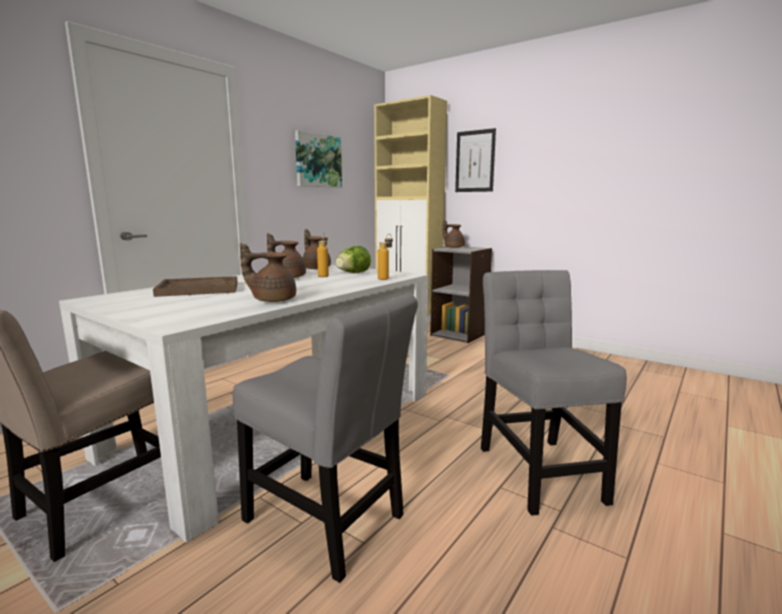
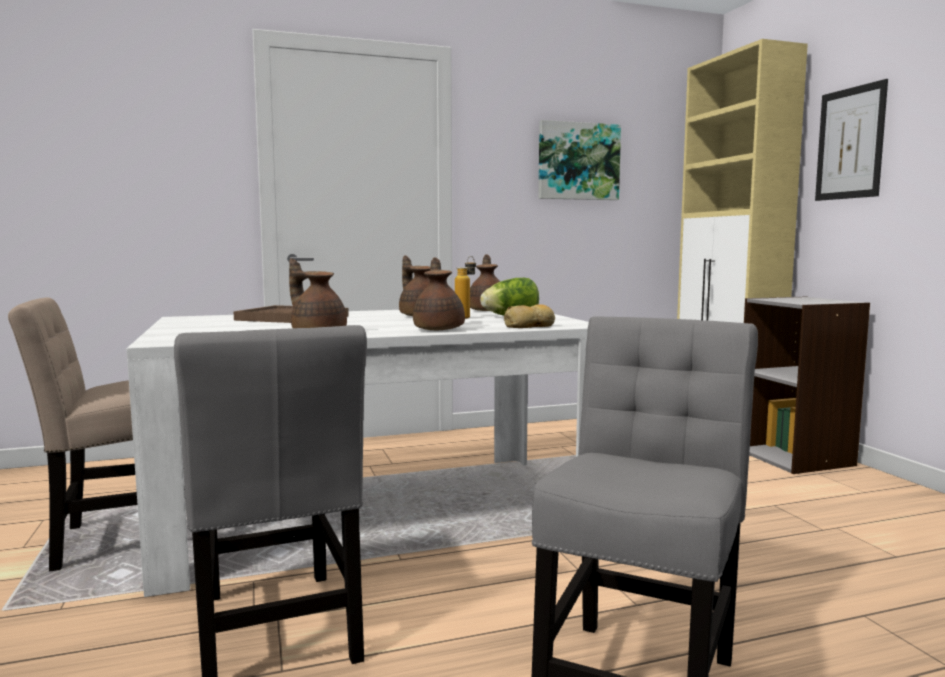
camera: 35 degrees right, 5 degrees down
bottle [378,234,393,280] -> bread [504,304,555,328]
brown teapot [442,219,465,248] -> brown teapot moved to [413,257,465,330]

